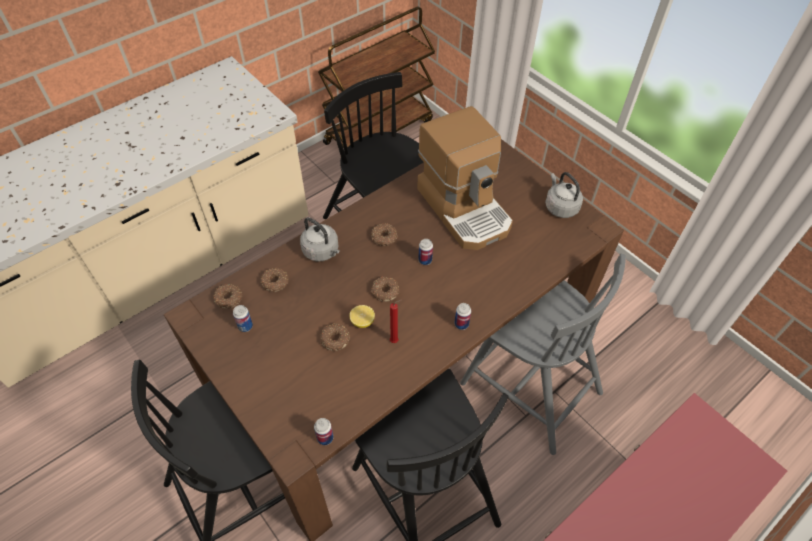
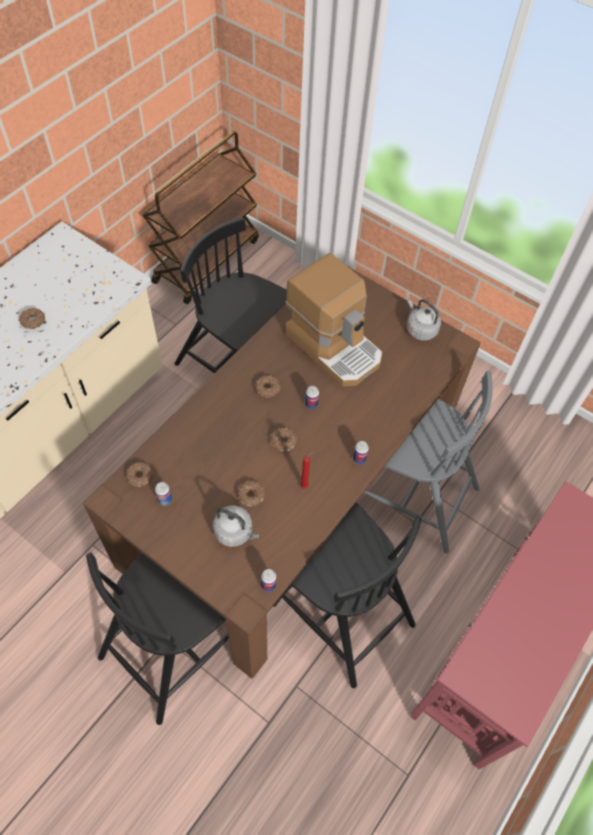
camera: 15 degrees left, 5 degrees up
donut [261,268,289,292] -> donut moved to [19,308,45,329]
grey kettle [300,217,340,262] -> grey kettle moved to [213,506,259,547]
lemon [349,305,375,328] -> none

